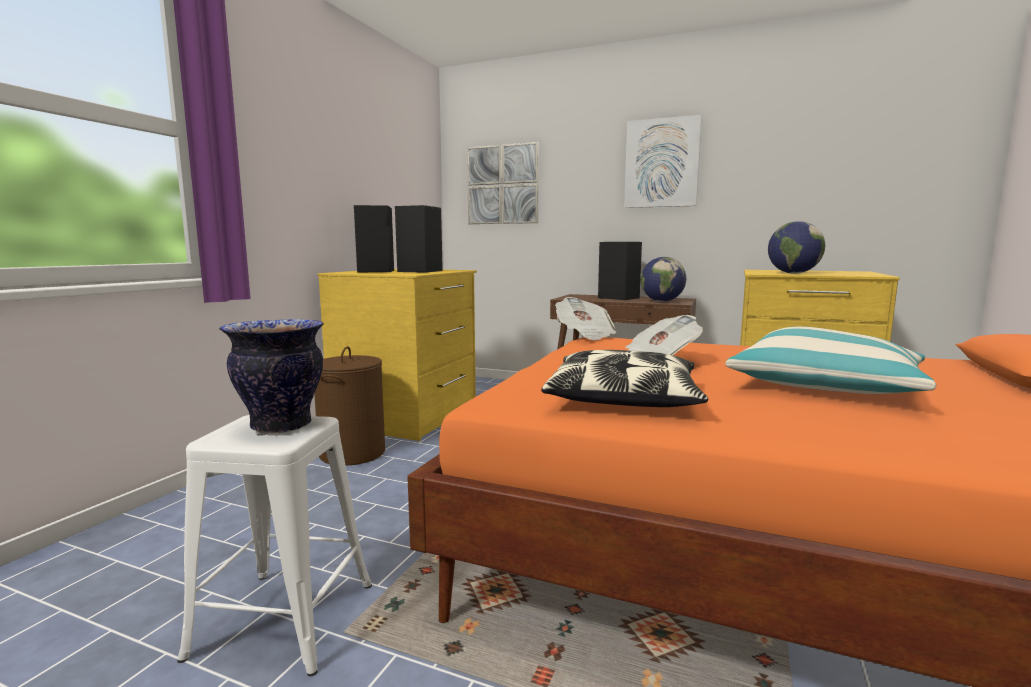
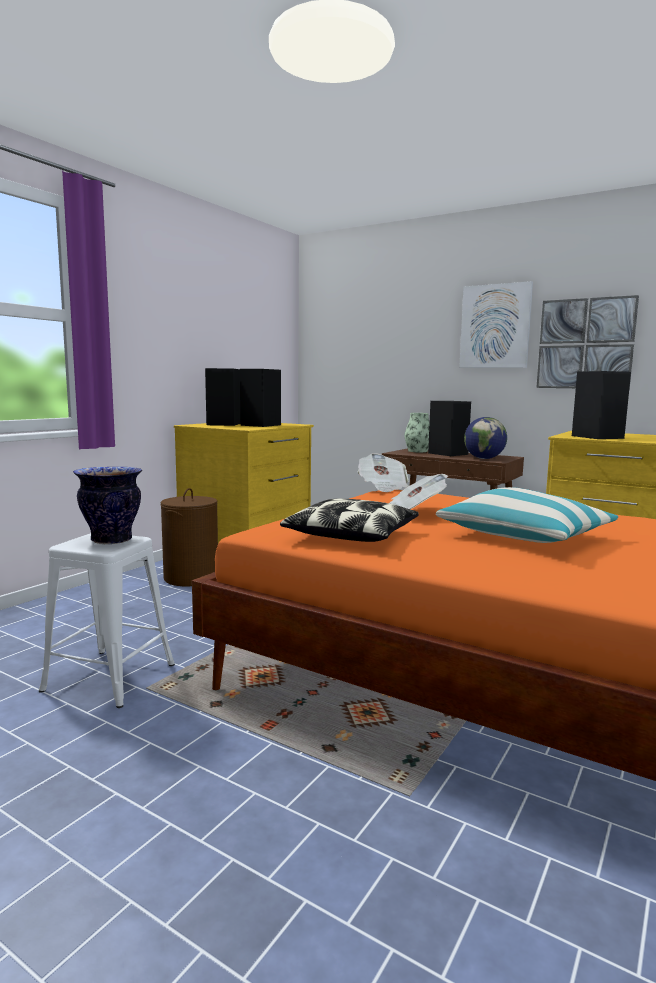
camera: 10 degrees right, 0 degrees up
picture [467,142,539,224] -> picture moved to [536,295,639,389]
globe [768,221,825,273] -> black speaker [572,371,631,439]
none -> vase [405,413,429,452]

